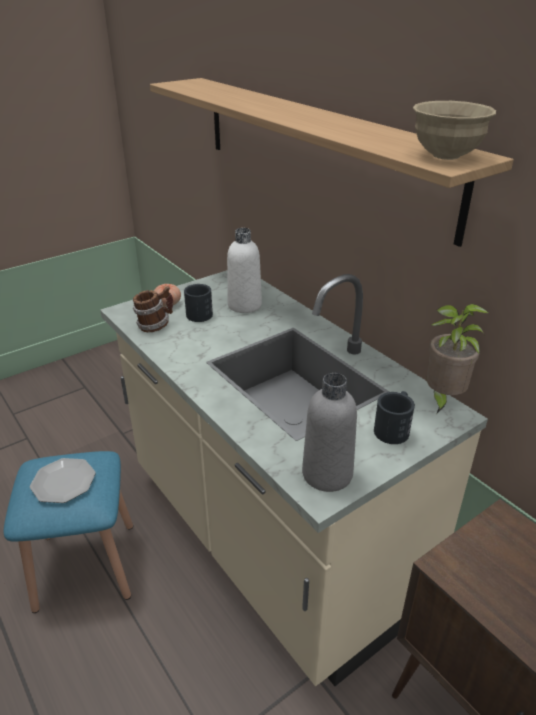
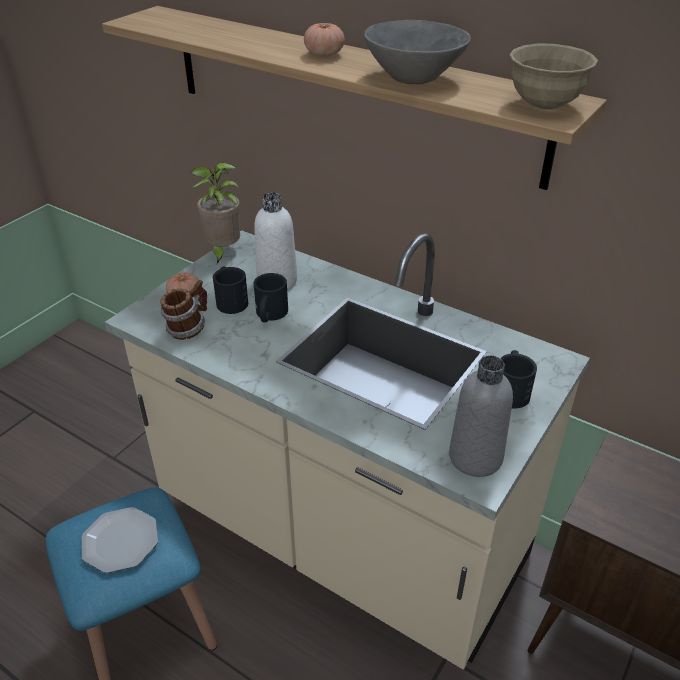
camera: 20 degrees left, 5 degrees up
potted plant [427,304,488,414] -> potted plant moved to [191,162,240,264]
none -> black mug [253,273,288,322]
none -> tomato [304,23,345,57]
none -> grey bowl [364,20,471,84]

